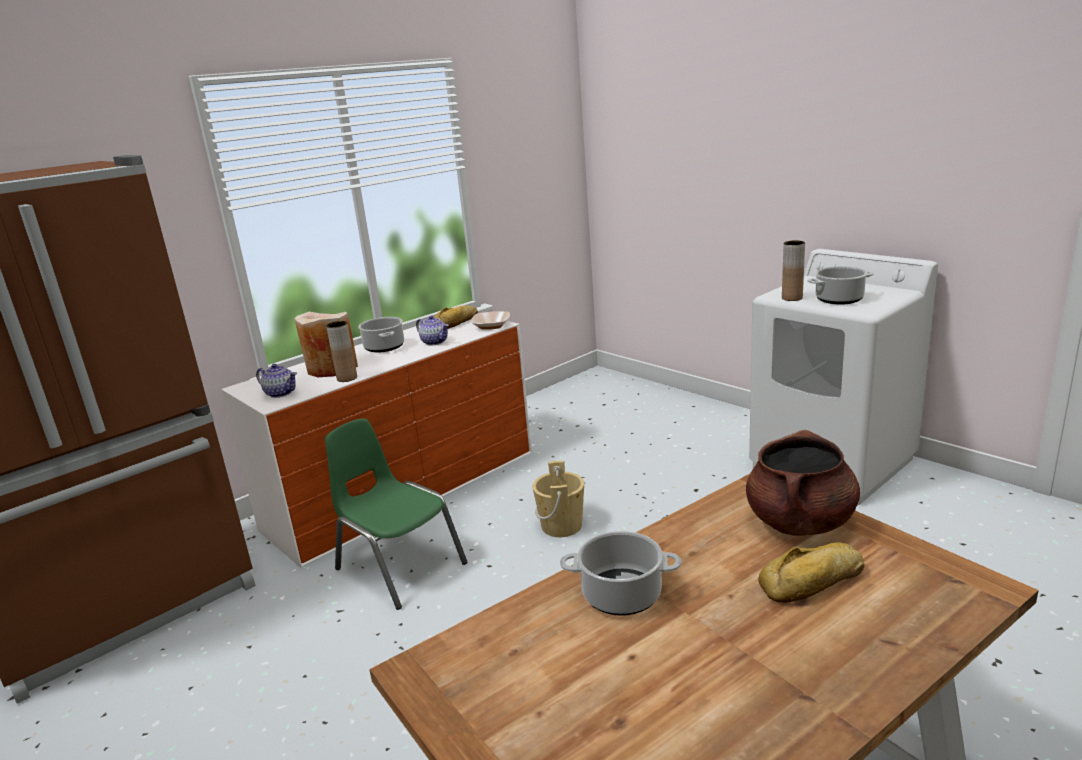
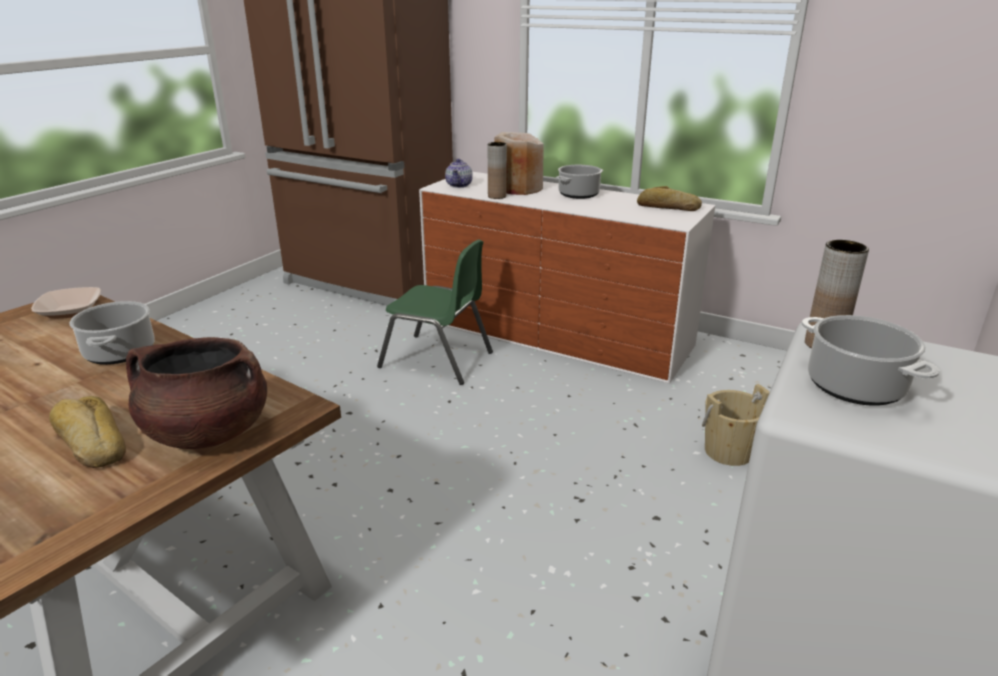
camera: 70 degrees right, 5 degrees up
green chair [325,418,467,610] -> green chair turned 90 degrees clockwise [377,239,493,385]
teapot [416,316,449,345] -> none
bowl [471,311,510,330] -> bowl moved to [31,287,101,319]
beige bucket [532,461,584,537] -> beige bucket moved to [702,384,770,466]

